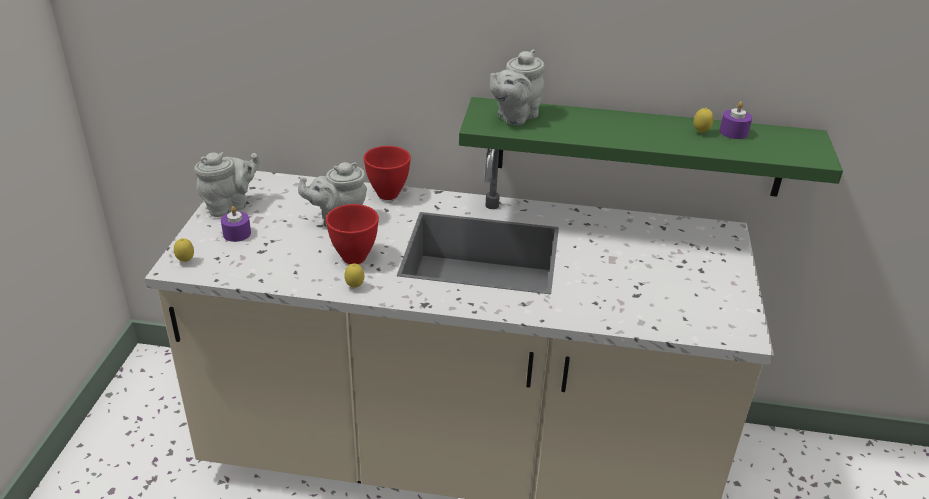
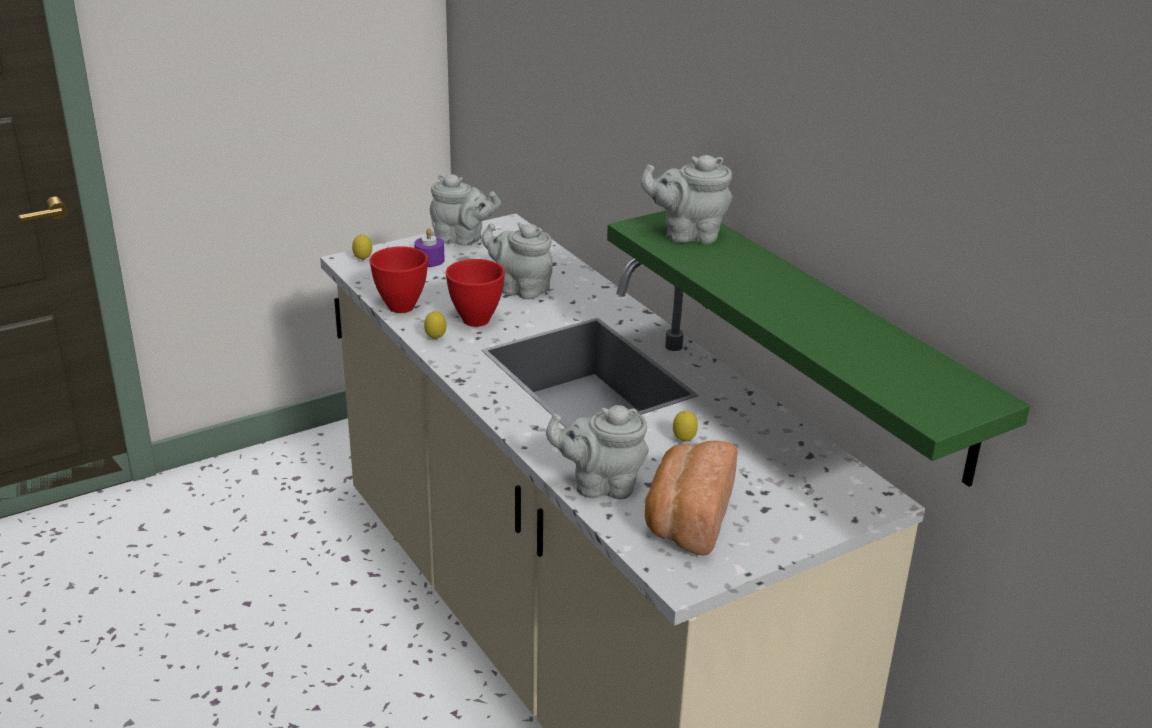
camera: 50 degrees right, 5 degrees down
red bowl [364,146,411,200] -> red bowl moved to [370,246,428,313]
lemon [694,108,714,133] -> lemon moved to [673,410,698,442]
purple candle [719,101,752,139] -> none
none -> grey teapot [546,405,649,499]
none -> bread [645,440,738,556]

